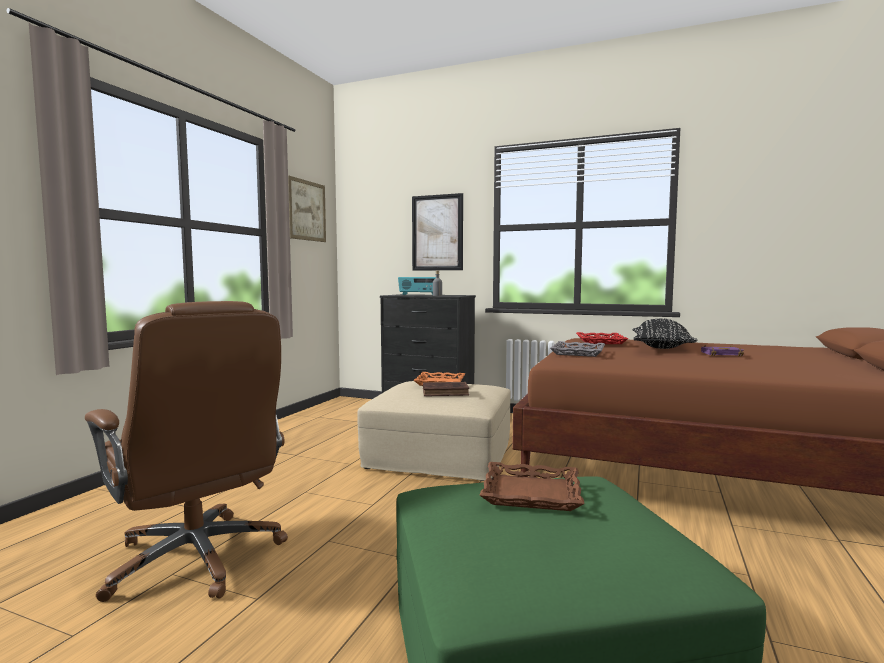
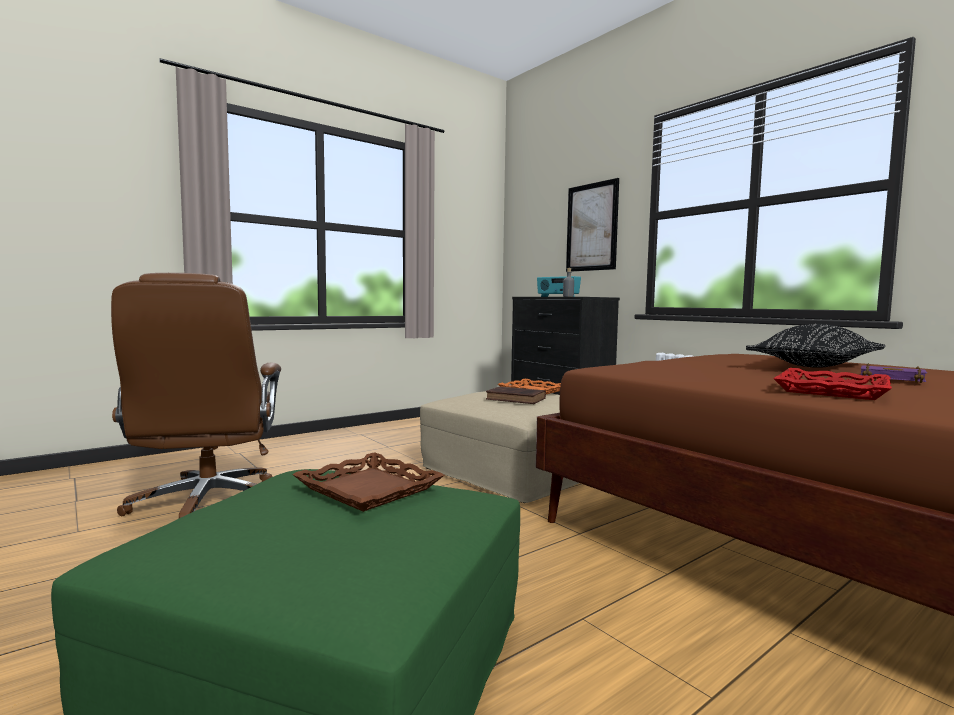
camera: 30 degrees right, 0 degrees up
picture [288,175,326,242] -> none
grey tray [550,341,605,357] -> none
red tray [576,332,628,344] -> red tray moved to [773,368,892,400]

